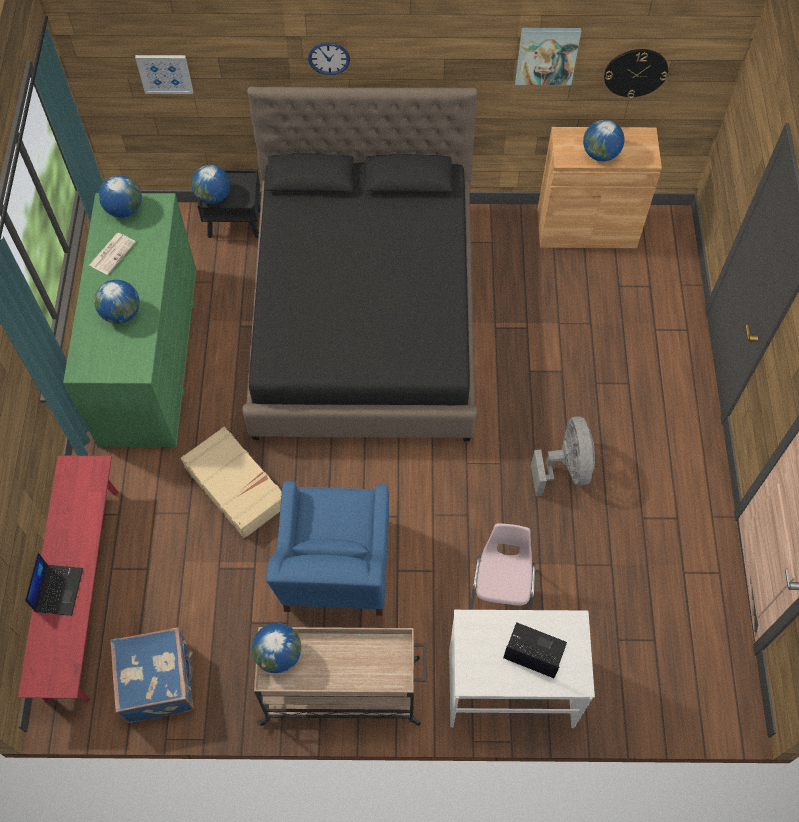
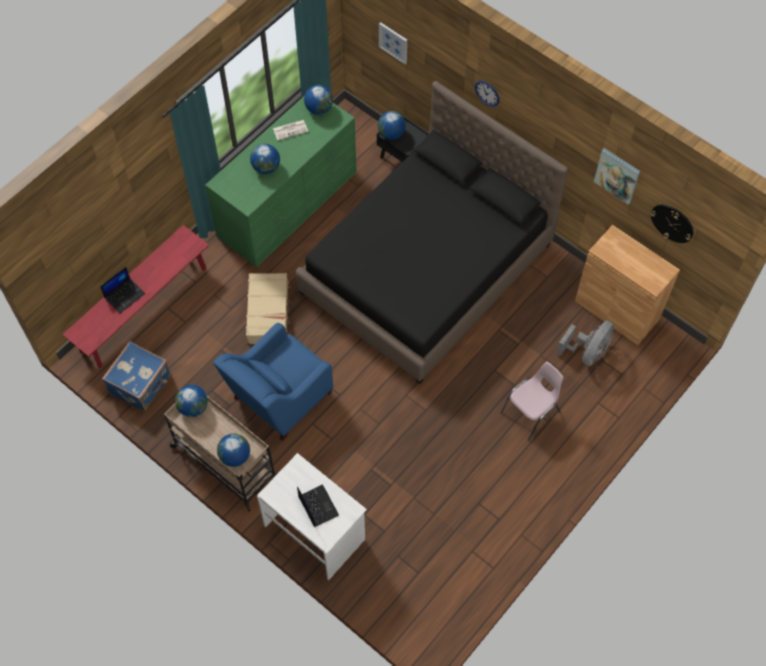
camera: 40 degrees right, 0 degrees up
pink chair [470,523,536,610] -> pink chair moved to [500,362,563,441]
grey fan [531,416,595,496] -> grey fan moved to [556,321,614,366]
globe [583,120,624,161] -> globe moved to [217,434,250,467]

